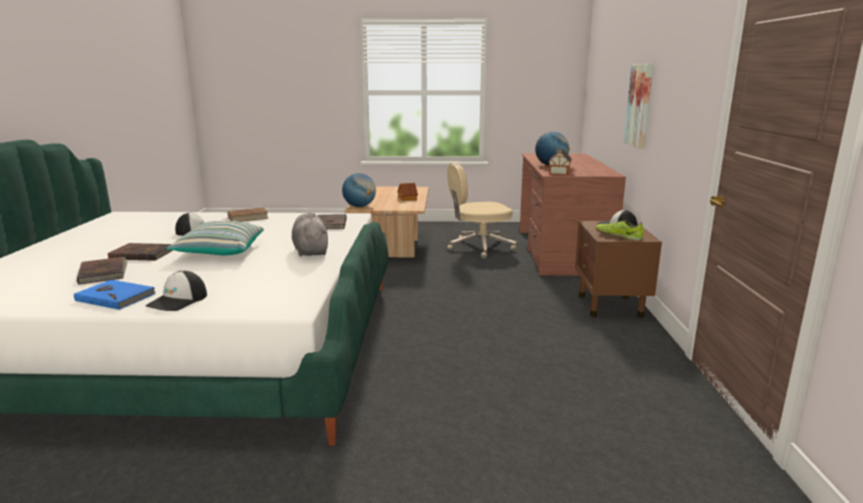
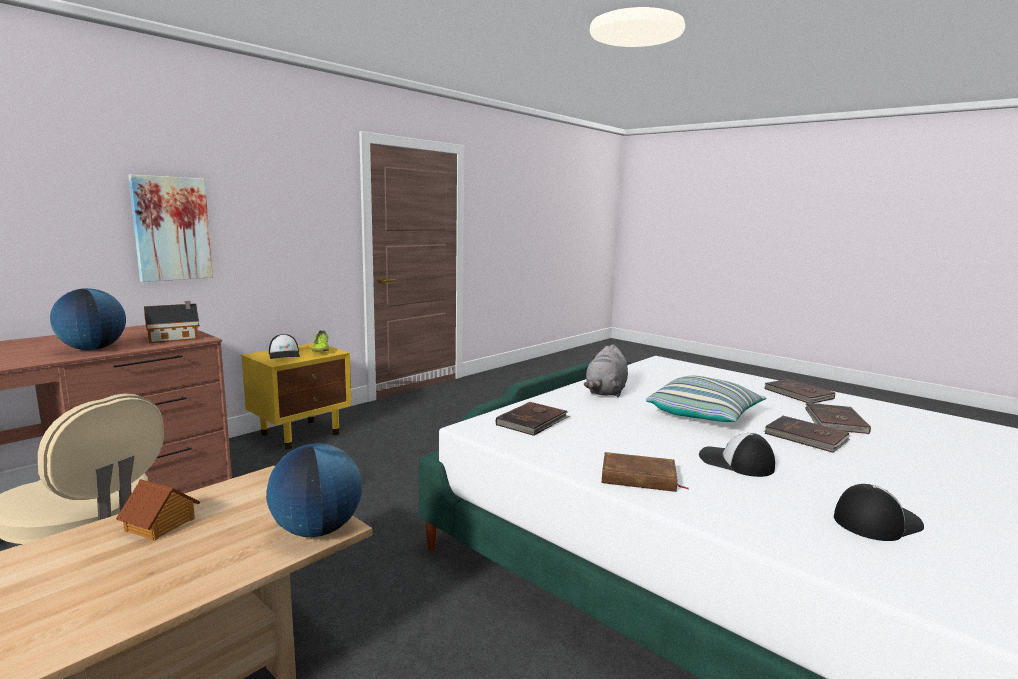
camera: 140 degrees left, 5 degrees down
blue book [74,280,155,310] -> brown book [765,379,835,403]
cap [146,271,207,311] -> cap moved to [834,484,924,541]
brown nightstand [575,221,662,318] -> yellow nightstand [241,343,352,449]

